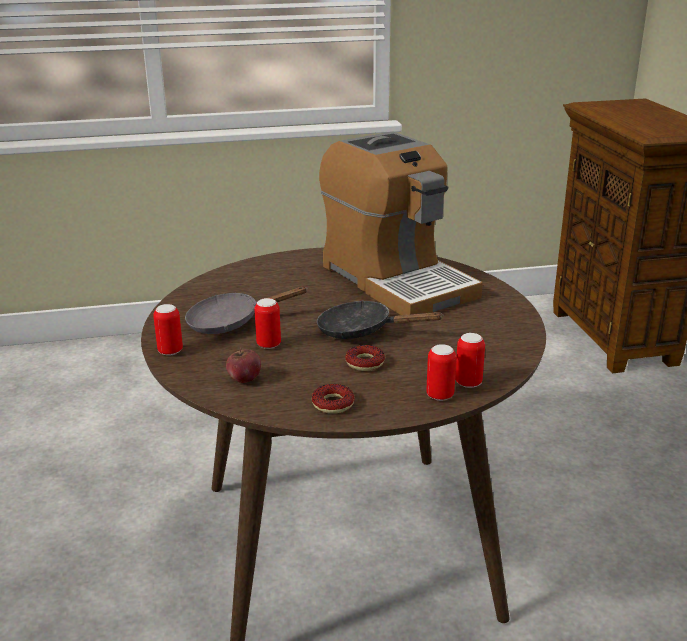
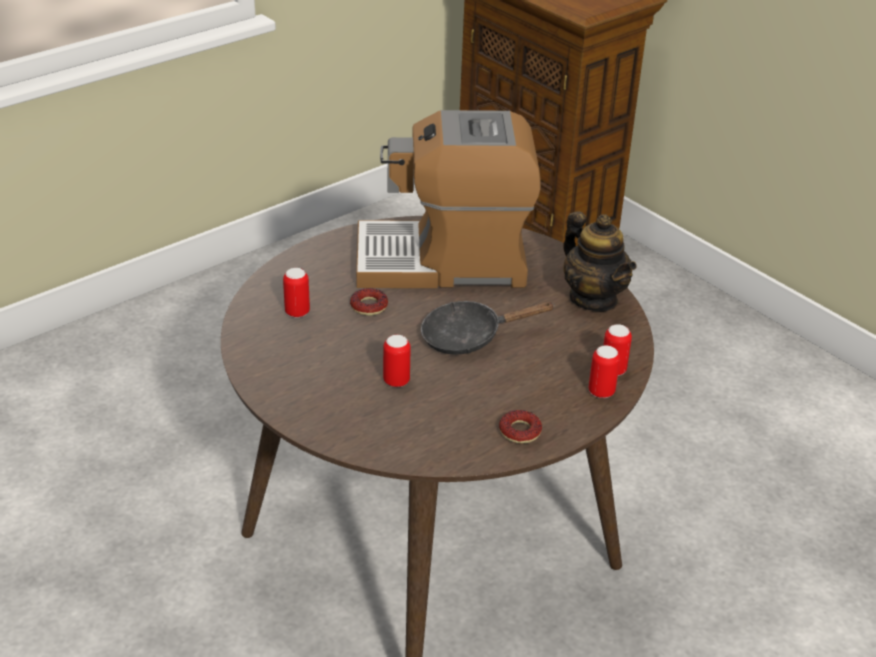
camera: 30 degrees left, 10 degrees up
can [153,304,183,356] -> can moved to [283,268,310,318]
grey frying pan [185,286,308,334] -> none
apple [226,348,261,383] -> none
coffee machine [319,131,483,315] -> coffee machine turned 150 degrees clockwise [356,110,541,288]
donut [345,345,385,371] -> donut moved to [350,288,388,316]
none -> teapot [563,211,637,311]

